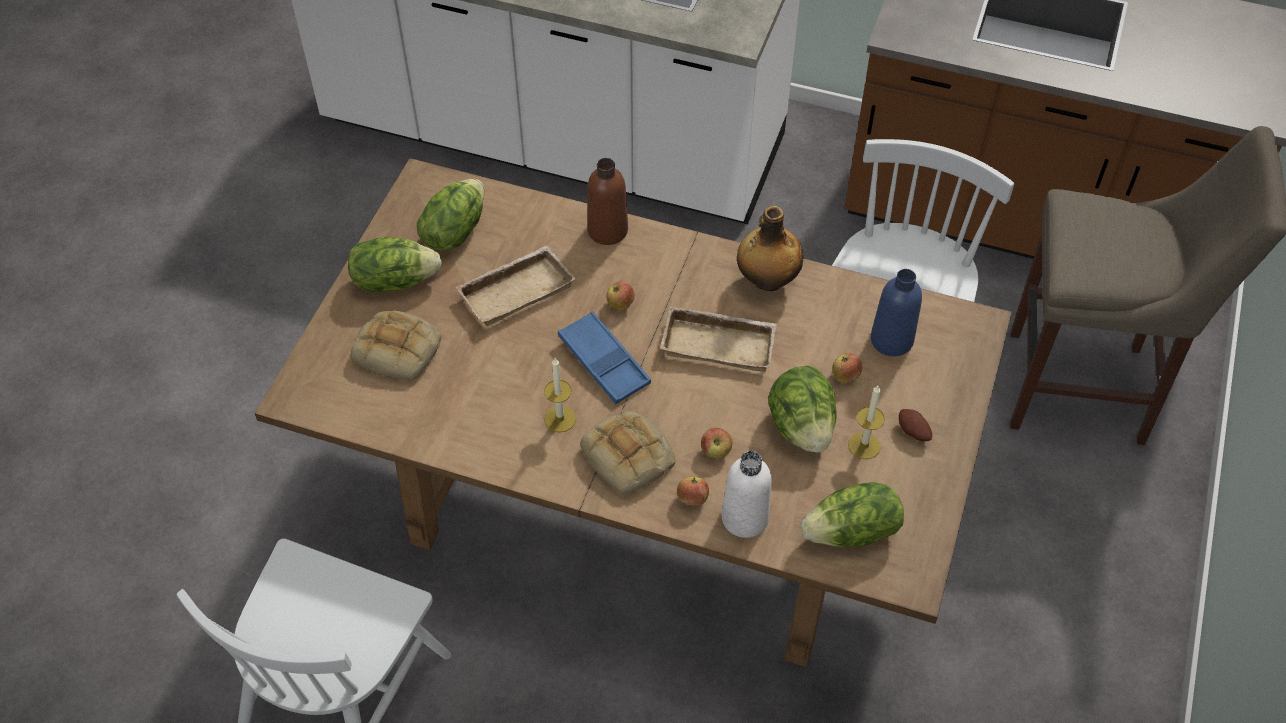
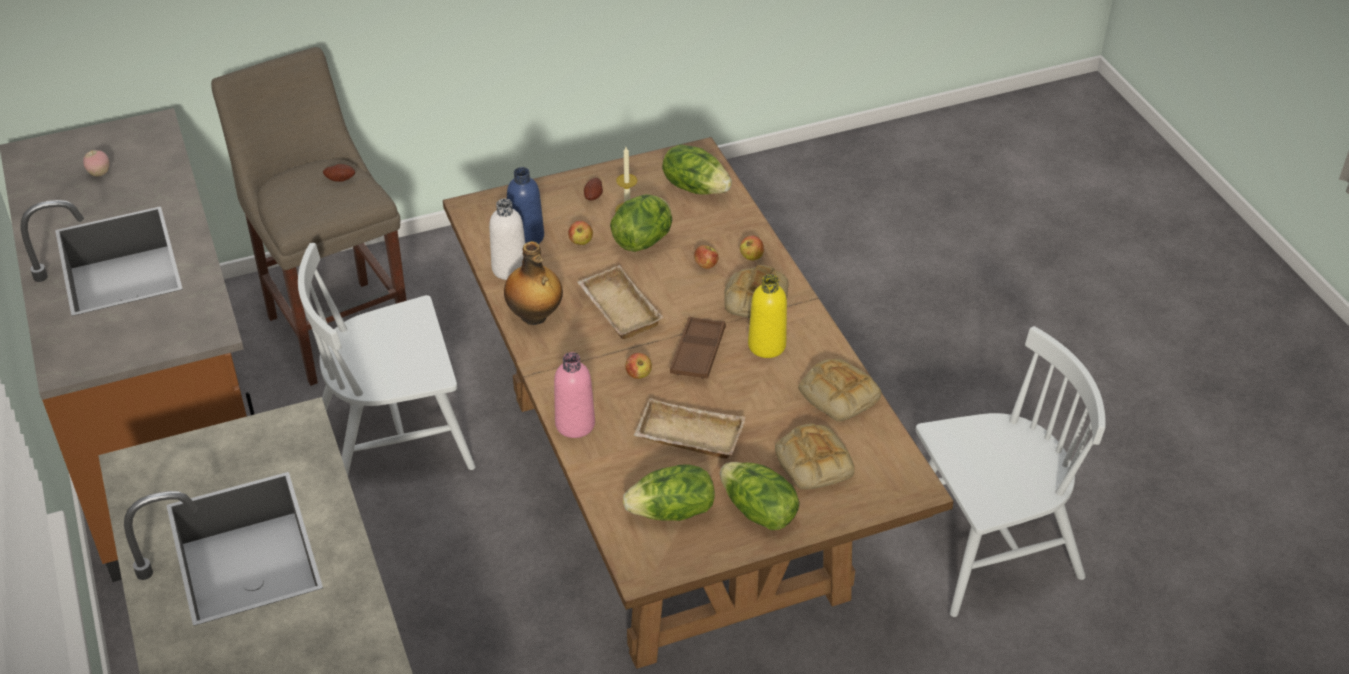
camera: 130 degrees left, 10 degrees down
candle [544,358,576,432] -> yellow bottle [748,274,787,358]
blue tray [558,311,651,405] -> brown tray [670,317,726,379]
brown bottle [587,158,628,245] -> pink bottle [554,352,595,438]
white bottle [722,451,772,538] -> white bottle moved to [489,199,525,280]
none -> apple [83,150,110,177]
none -> potato [323,164,355,182]
none -> bread [798,359,882,421]

